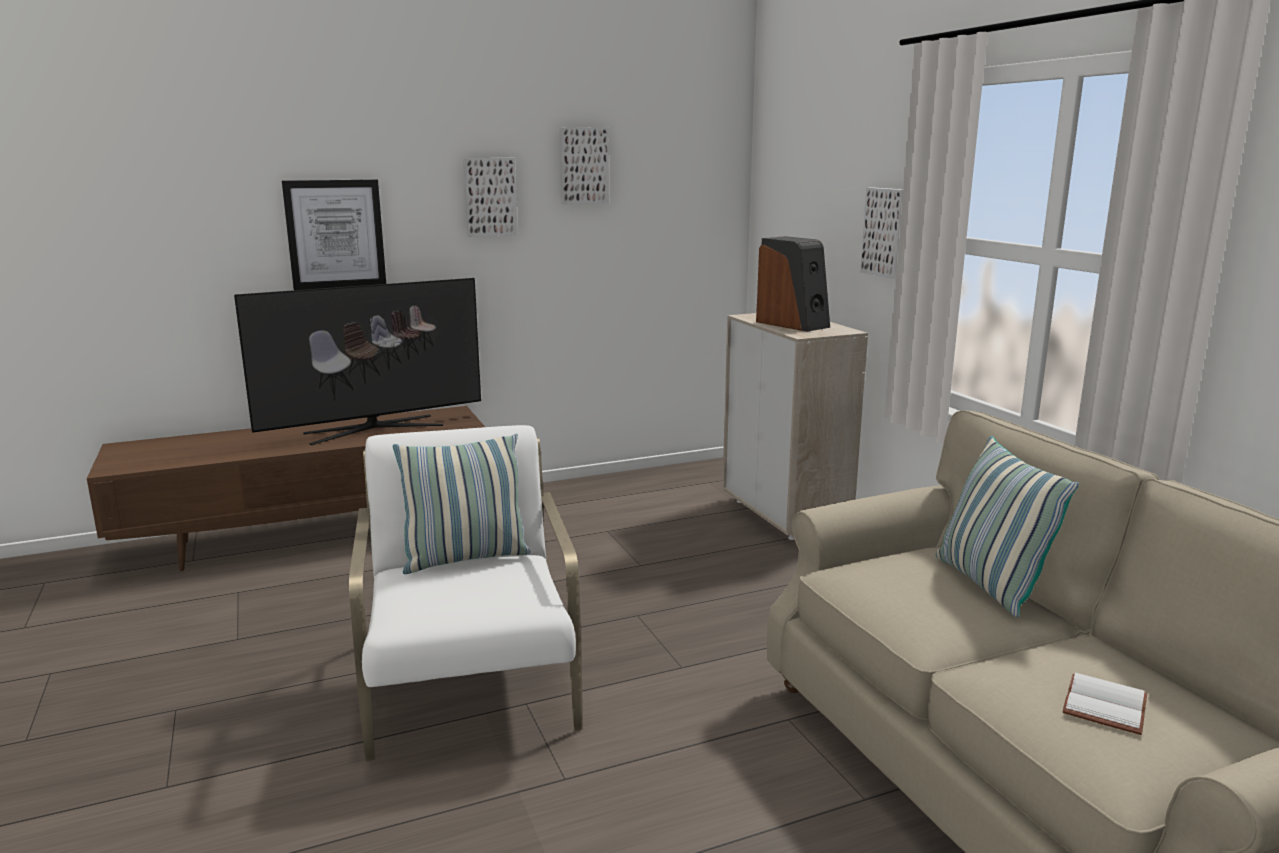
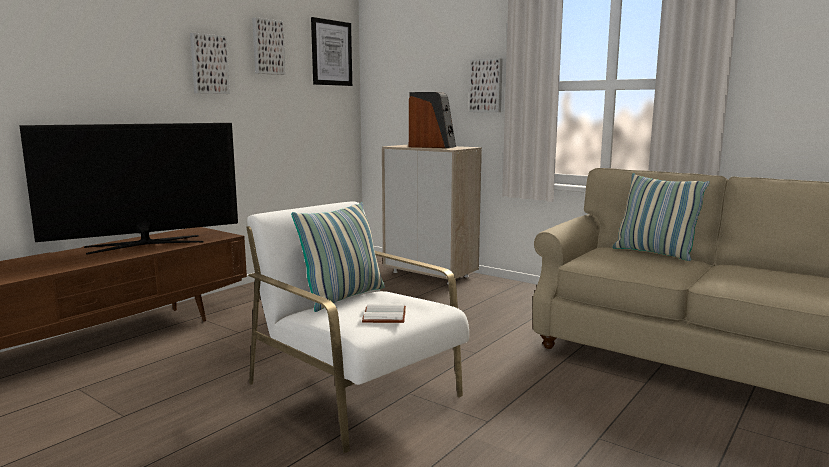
camera: 30 degrees left, 5 degrees down
television [234,278,481,445] -> television turned 150 degrees counterclockwise [20,123,238,255]
picture [282,179,386,290] -> picture moved to [311,17,352,86]
white book [1063,673,1147,735] -> white book moved to [362,304,406,323]

